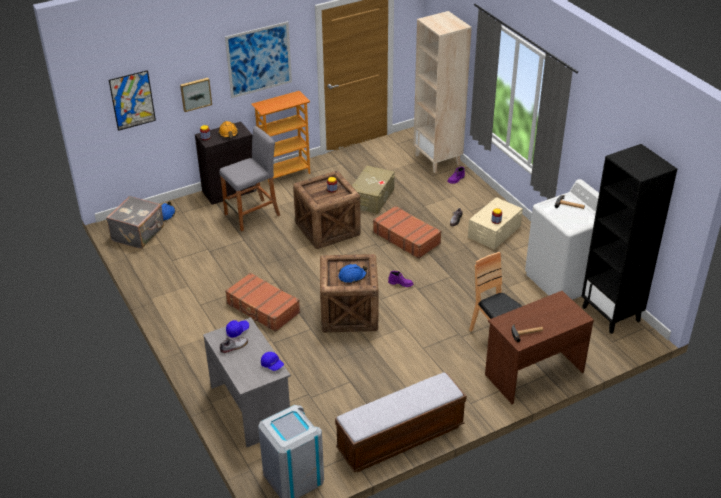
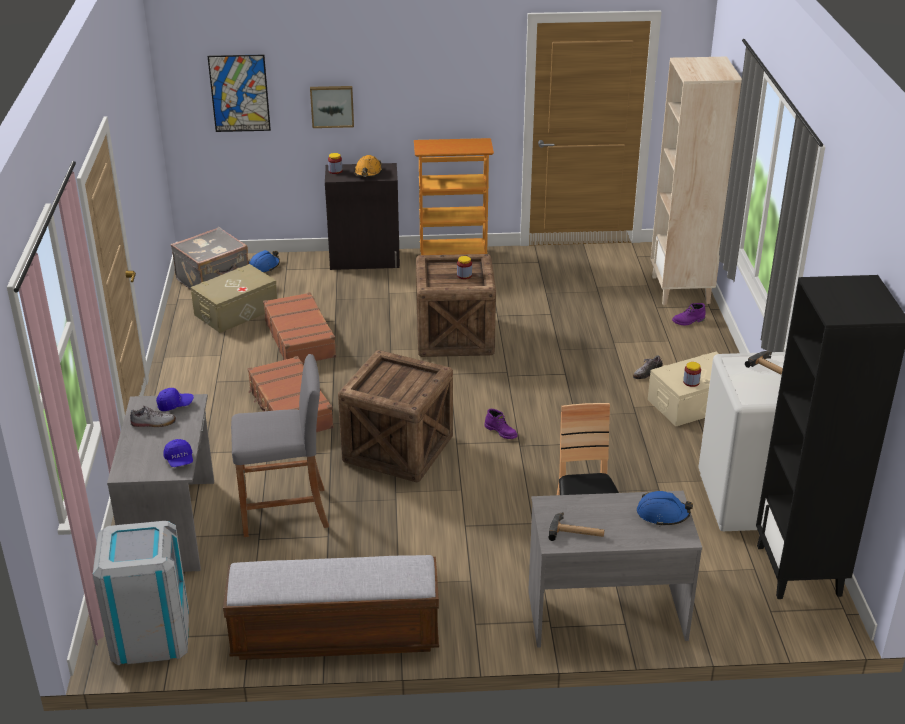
camera: 25 degrees right, 5 degrees down
grey stool [219,126,280,231] -> grey stool moved to [231,354,329,537]
picture [225,21,292,98] -> none
blue hard hat [338,264,367,283] -> blue hard hat moved to [637,491,693,526]
beige storage box [352,166,395,214] -> beige storage box moved to [191,264,278,333]
brown suitcase [373,206,442,259] -> brown suitcase moved to [263,292,337,363]
brown desk [485,291,594,404] -> grey desk [528,491,702,648]

